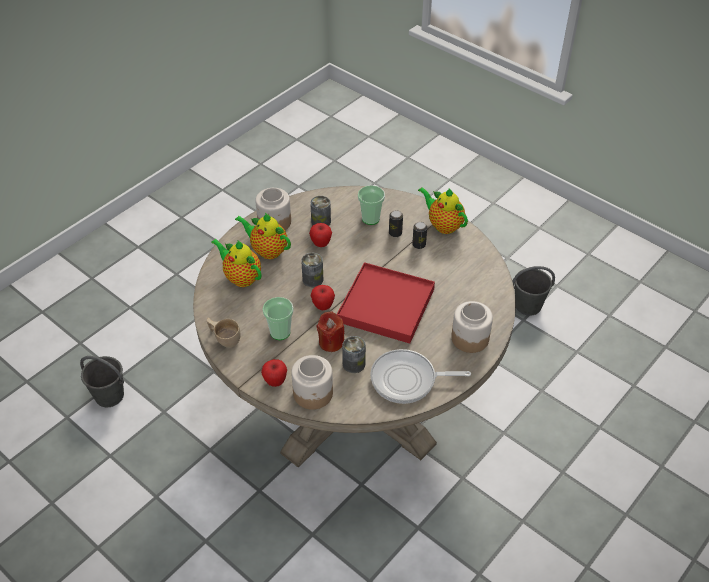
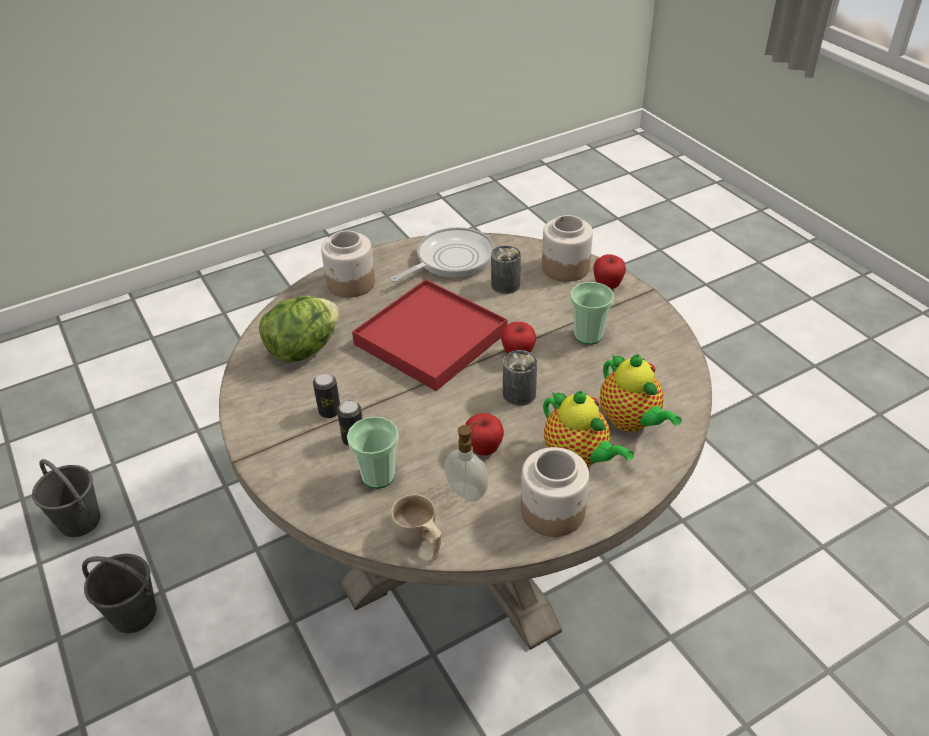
camera: 160 degrees left, 5 degrees down
grey bucket [80,356,124,407] -> grey bucket moved to [32,459,101,537]
beige cup [207,317,241,348] -> beige cup moved to [391,494,442,560]
can [310,196,331,226] -> soap dispenser [444,422,488,501]
red candle [317,311,345,352] -> none
frying pan [370,349,471,404] -> frying pan turned 60 degrees counterclockwise [390,227,494,282]
teapot [418,187,468,234] -> none
none -> lettuce [259,296,339,362]

